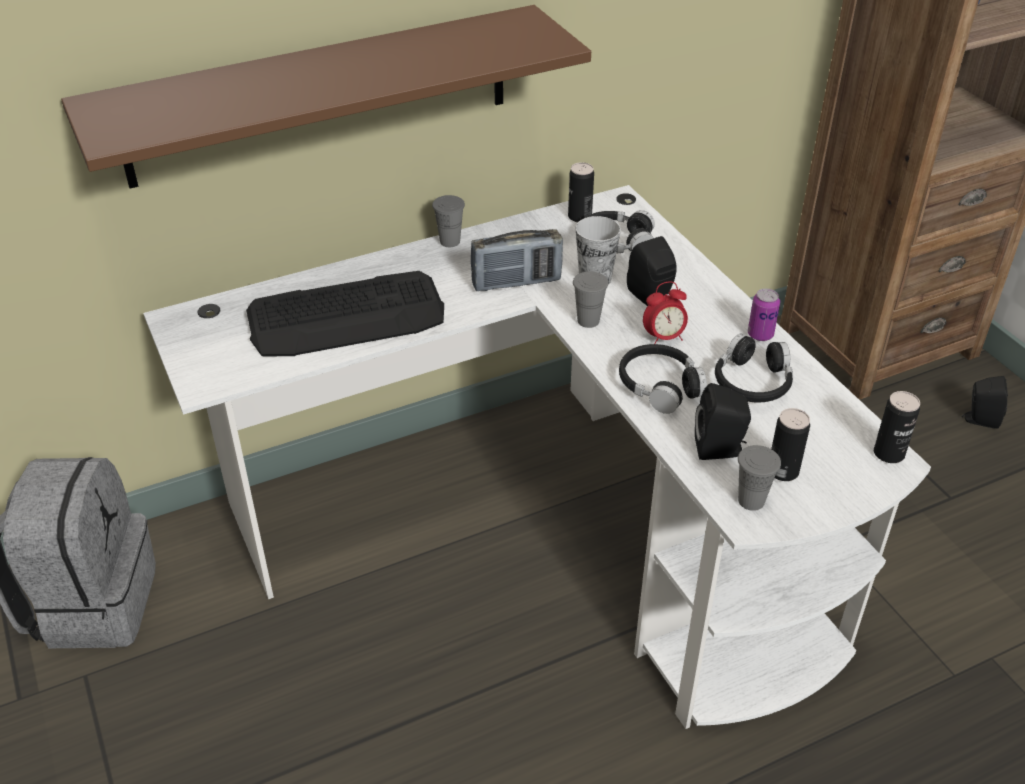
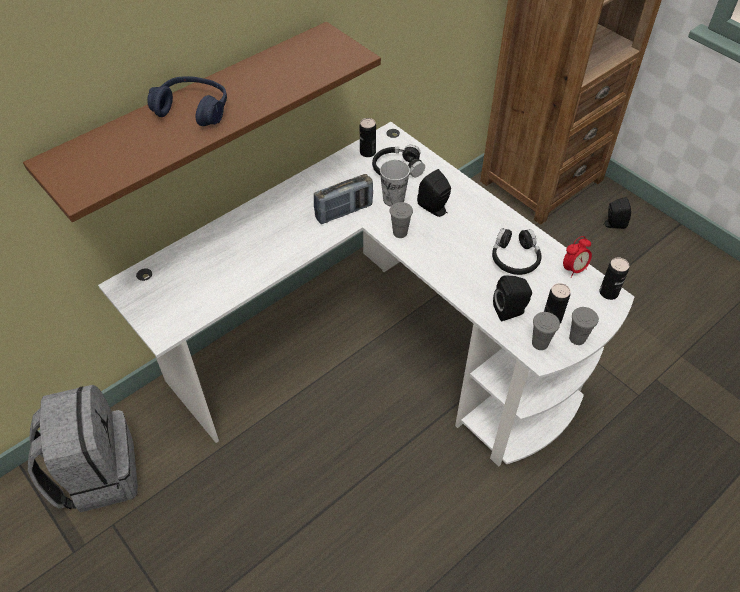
camera: 15 degrees left, 10 degrees up
keyboard [246,271,444,357] -> none
grey cup [432,195,465,247] -> grey cup moved to [569,307,599,345]
black headphones [619,344,707,414] -> none
alarm clock [643,281,688,344] -> alarm clock moved to [563,236,592,278]
can [748,289,780,341] -> none
none -> blue headphones [147,76,227,126]

